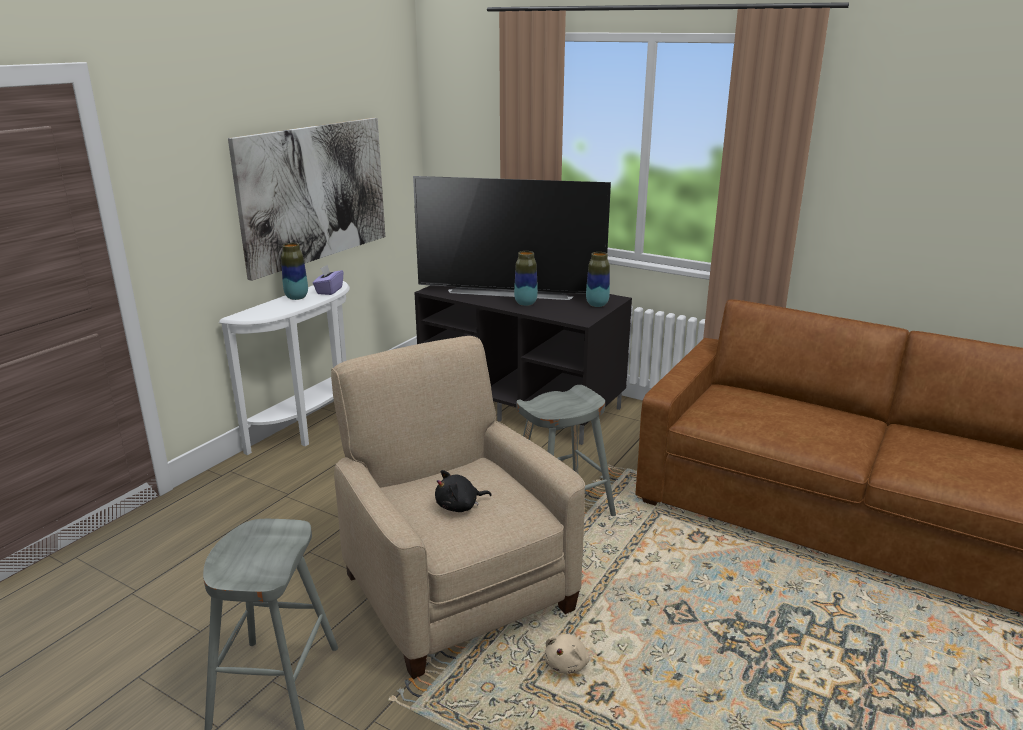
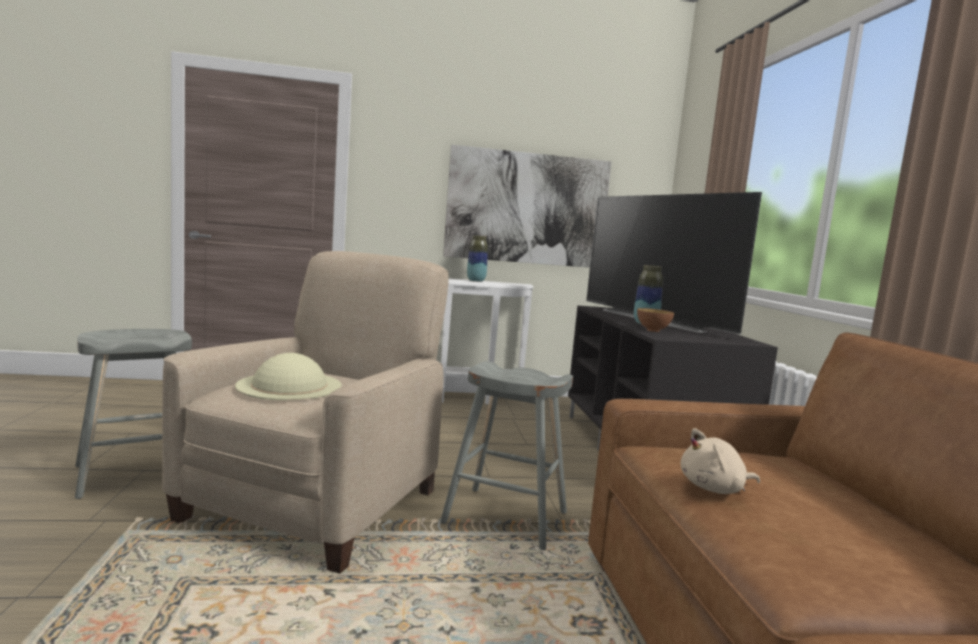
camera: 50 degrees right, 15 degrees down
purple tissue box [313,265,343,295] -> none
black plush toy [435,470,492,512] -> beige hat [235,353,342,400]
beige plush toy [544,634,589,674] -> beige plush toy moved to [681,428,760,494]
vase [586,252,610,307] -> none
none -> bowl [637,308,674,332]

